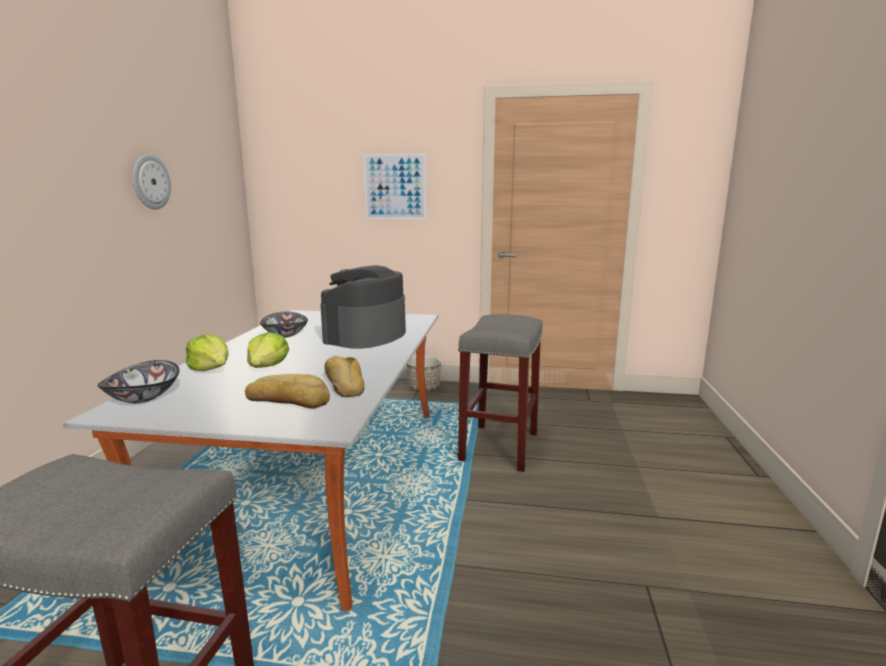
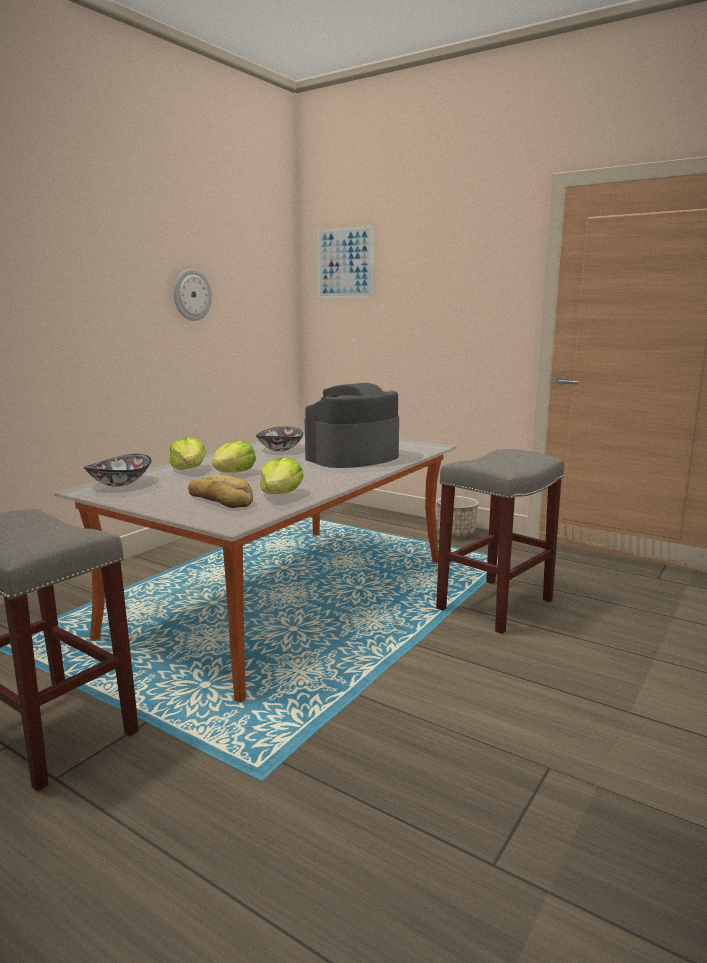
camera: 25 degrees right, 0 degrees up
bread [324,356,364,397] -> lettuce [260,457,304,494]
picture [364,153,426,219] -> picture moved to [317,226,373,298]

